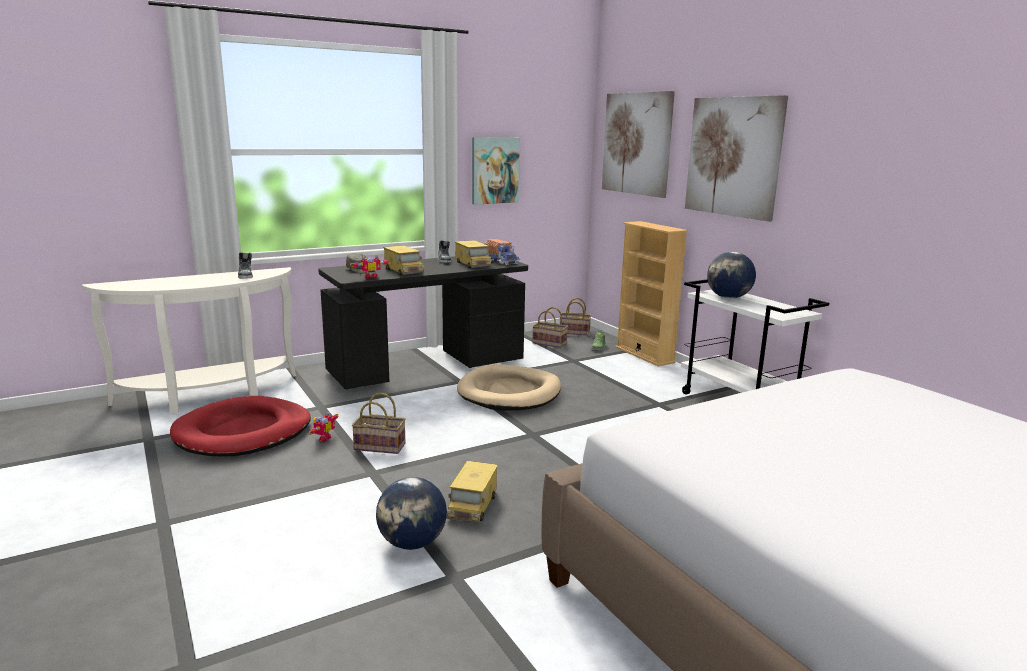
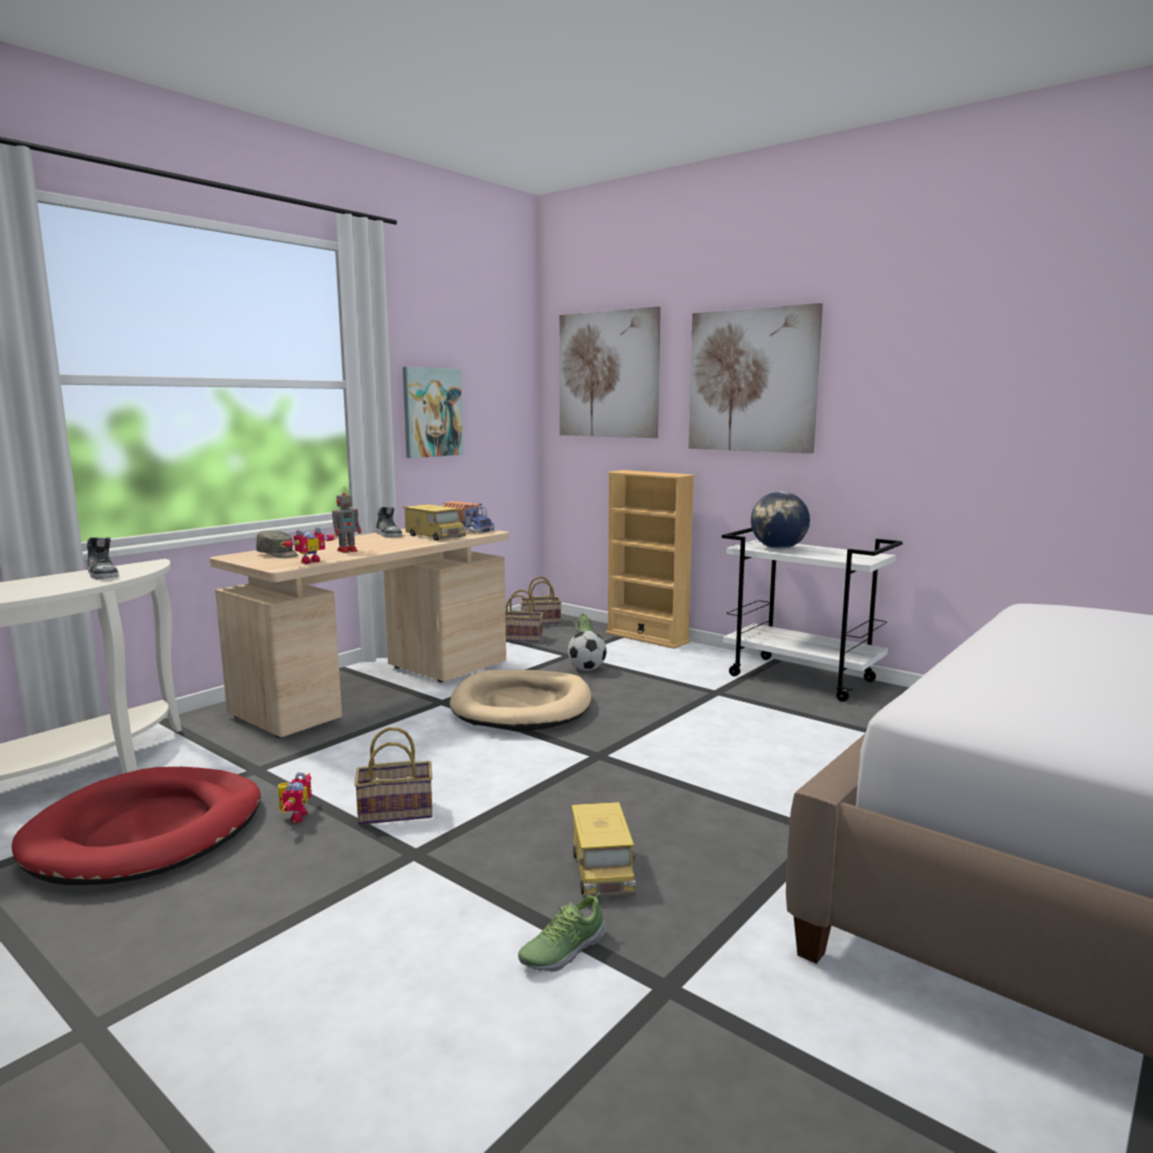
camera: 20 degrees left, 5 degrees down
black desk [318,256,528,389] -> beige desk [210,528,509,738]
globe [376,477,447,550] -> shoe [518,893,607,972]
toy truck [383,245,424,275] -> toy robot [332,487,361,553]
none -> football [568,631,607,671]

